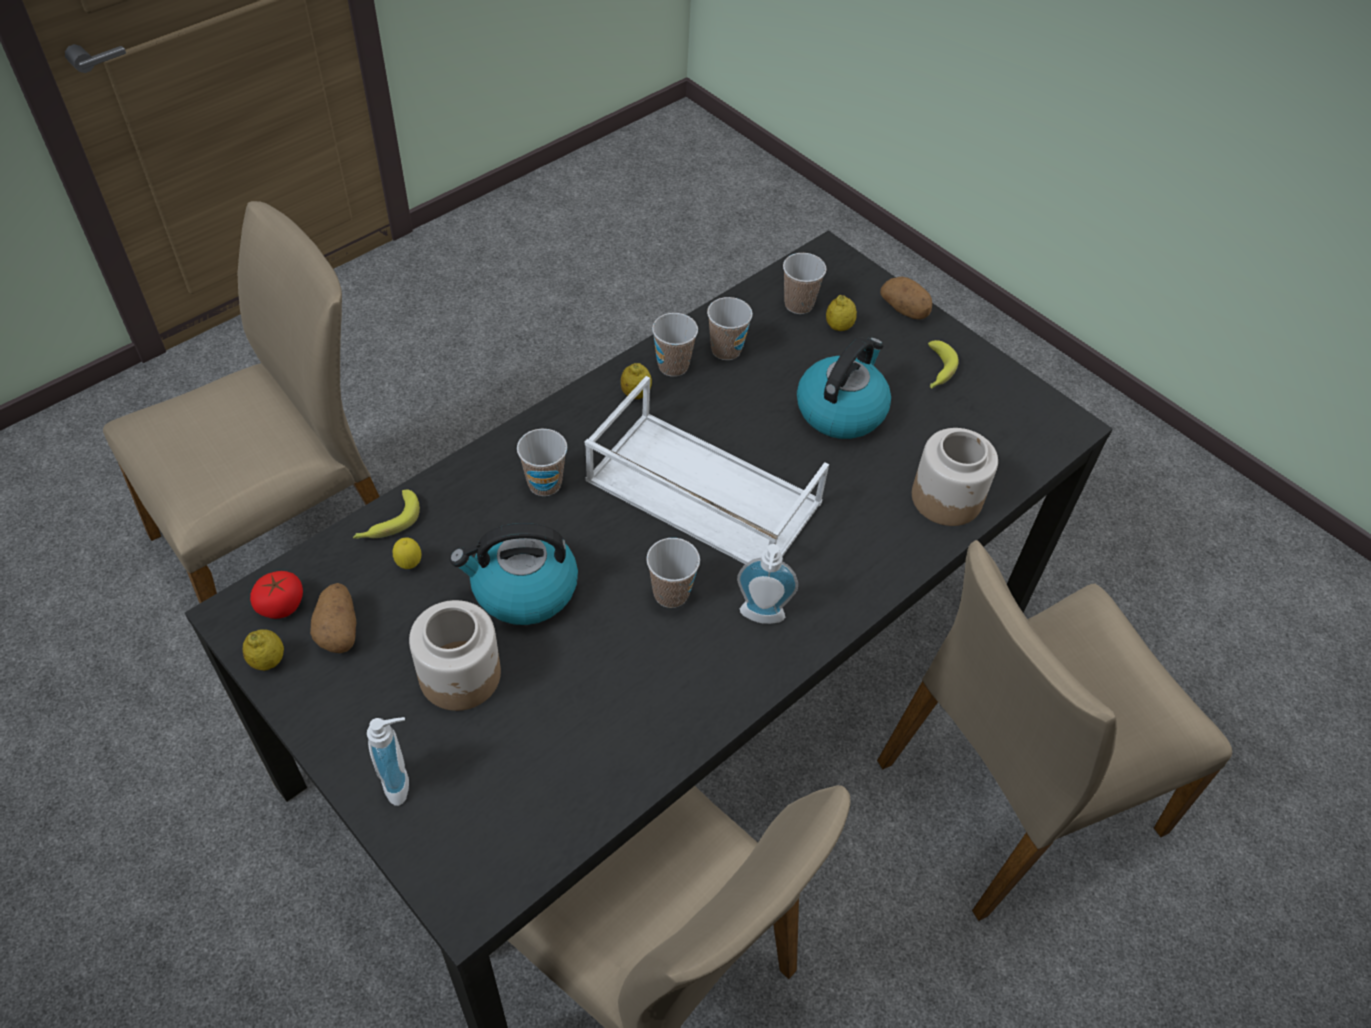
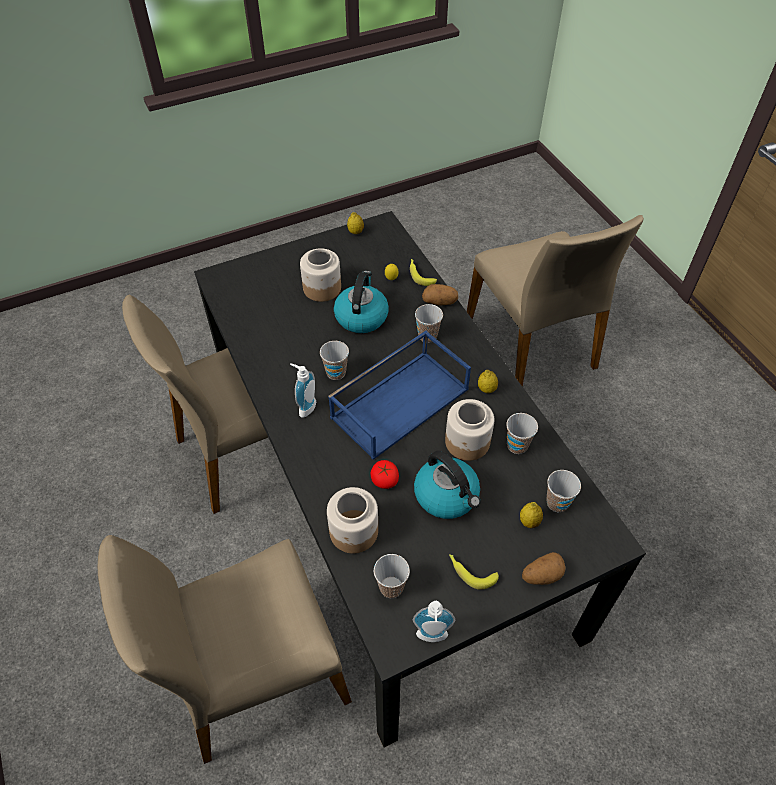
camera: 110 degrees right, 0 degrees up
tomato [250,571,303,619] -> tomato moved to [371,460,399,489]
potato [310,583,356,653] -> potato moved to [422,284,458,305]
soap dispenser [367,717,409,806] -> soap dispenser moved to [413,601,455,642]
white tray [585,376,829,564] -> blue tray [328,330,471,460]
cup [652,313,698,377] -> cup moved to [374,554,410,598]
beige chair [877,540,1232,921] -> beige chair turned 105 degrees counterclockwise [98,535,352,764]
none -> jar [445,399,494,461]

